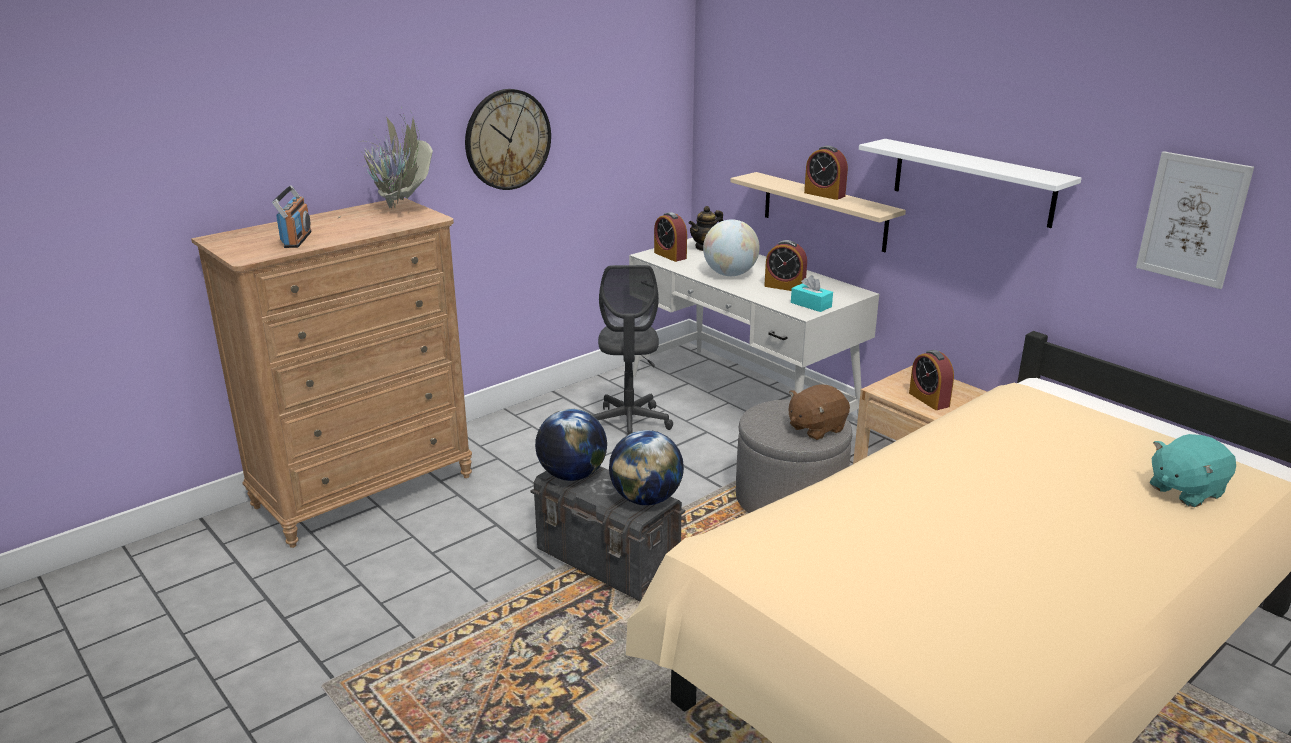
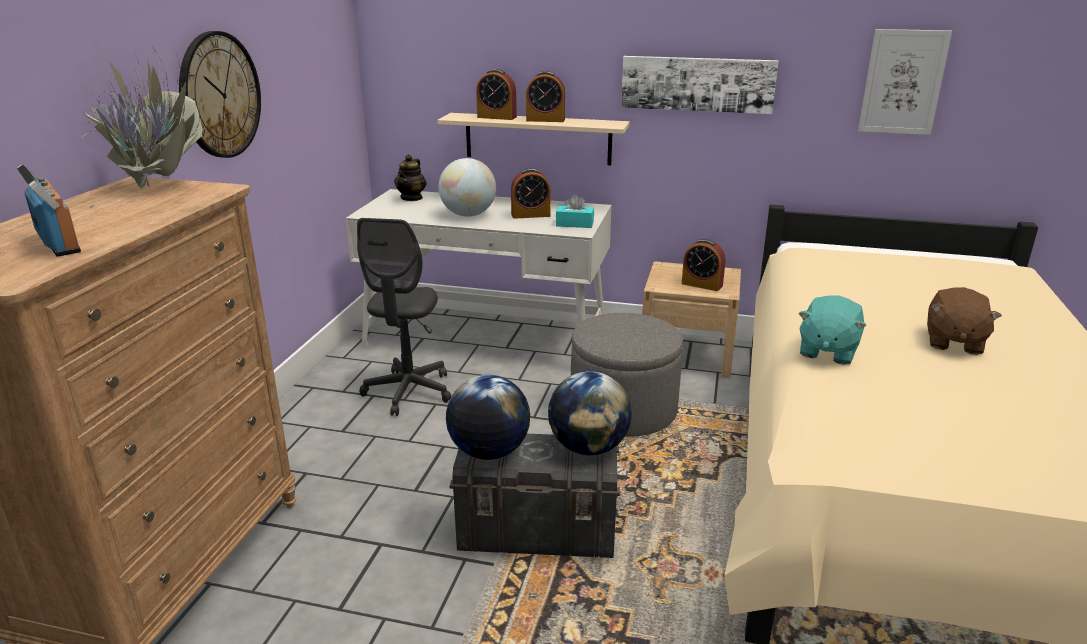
camera: 35 degrees left, 0 degrees up
grey office chair [593,265,673,435] -> grey office chair turned 45 degrees clockwise [357,218,452,416]
alarm clock [654,212,687,262] -> alarm clock moved to [476,69,517,120]
brown plush toy [789,385,850,440] -> brown plush toy moved to [927,287,1002,355]
white shelf [859,139,1082,228] -> picture [621,56,779,114]
turquoise plush toy [1150,434,1236,507] -> turquoise plush toy moved to [798,295,866,365]

